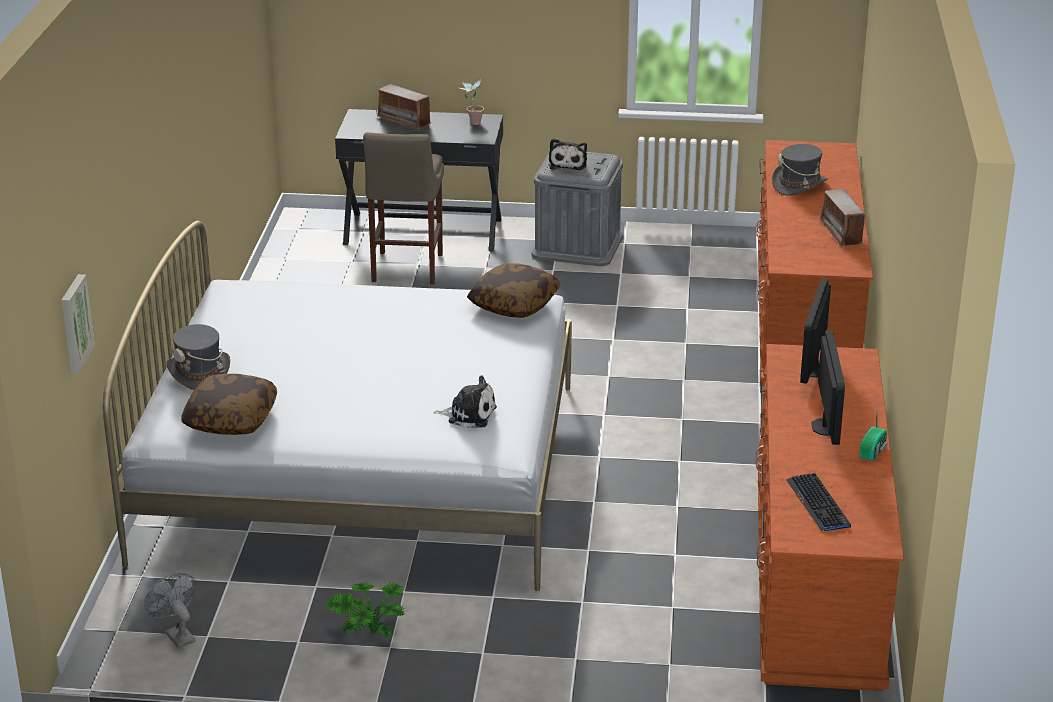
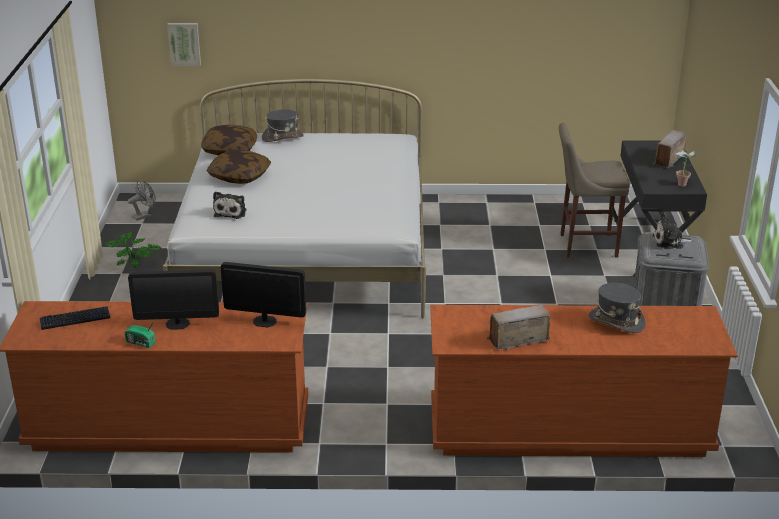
camera: 85 degrees right, 0 degrees up
pillow [467,263,560,318] -> pillow moved to [207,149,271,184]

